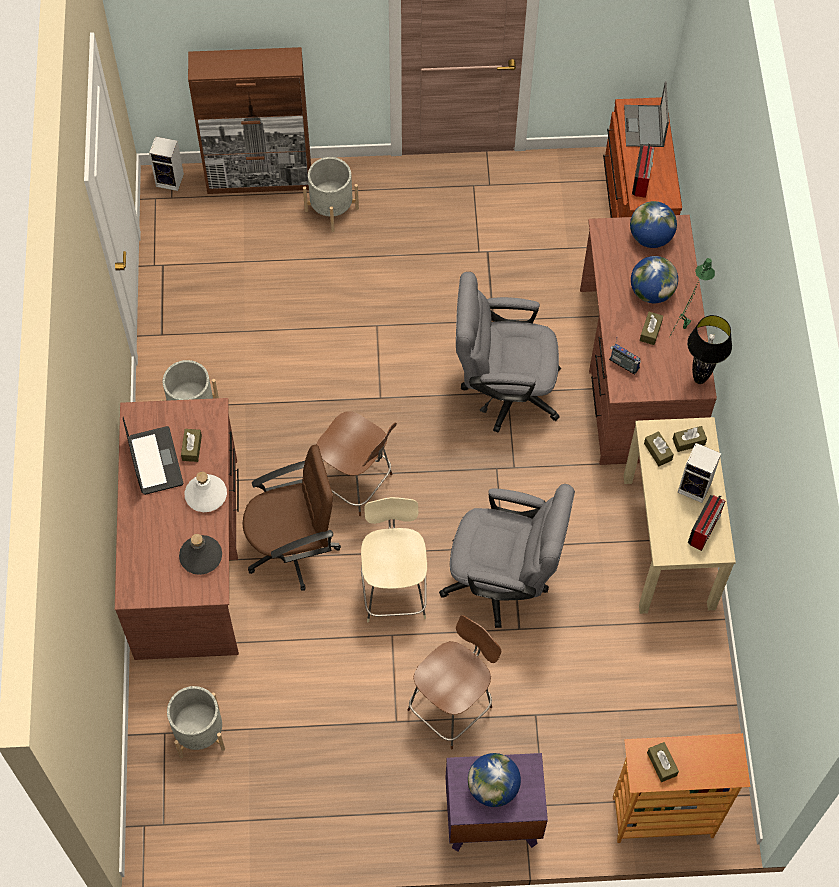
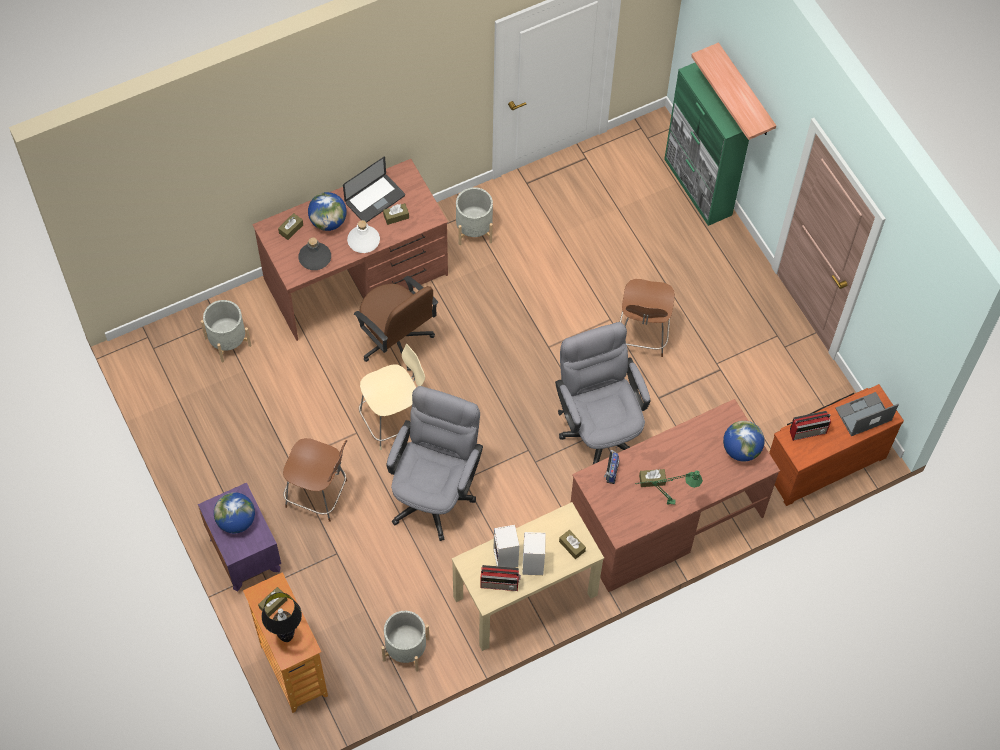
camera: 65 degrees right, 0 degrees up
speaker [149,136,184,191] -> speaker moved to [493,525,519,568]
brown cabinet [188,47,311,194] -> green cabinet [664,63,749,226]
grey planter [303,157,359,232] -> grey planter moved to [381,611,430,672]
brown chair [316,412,397,516] -> brown chair moved to [620,279,675,357]
grey office chair [439,484,575,628] -> grey office chair turned 150 degrees counterclockwise [386,386,483,541]
globe [631,256,678,303] -> globe moved to [308,192,347,231]
brown tissue box [644,431,674,466] -> brown tissue box moved to [278,213,303,240]
black table lamp [687,315,732,384] -> black table lamp moved to [261,592,302,642]
none -> shelf [691,43,776,140]

